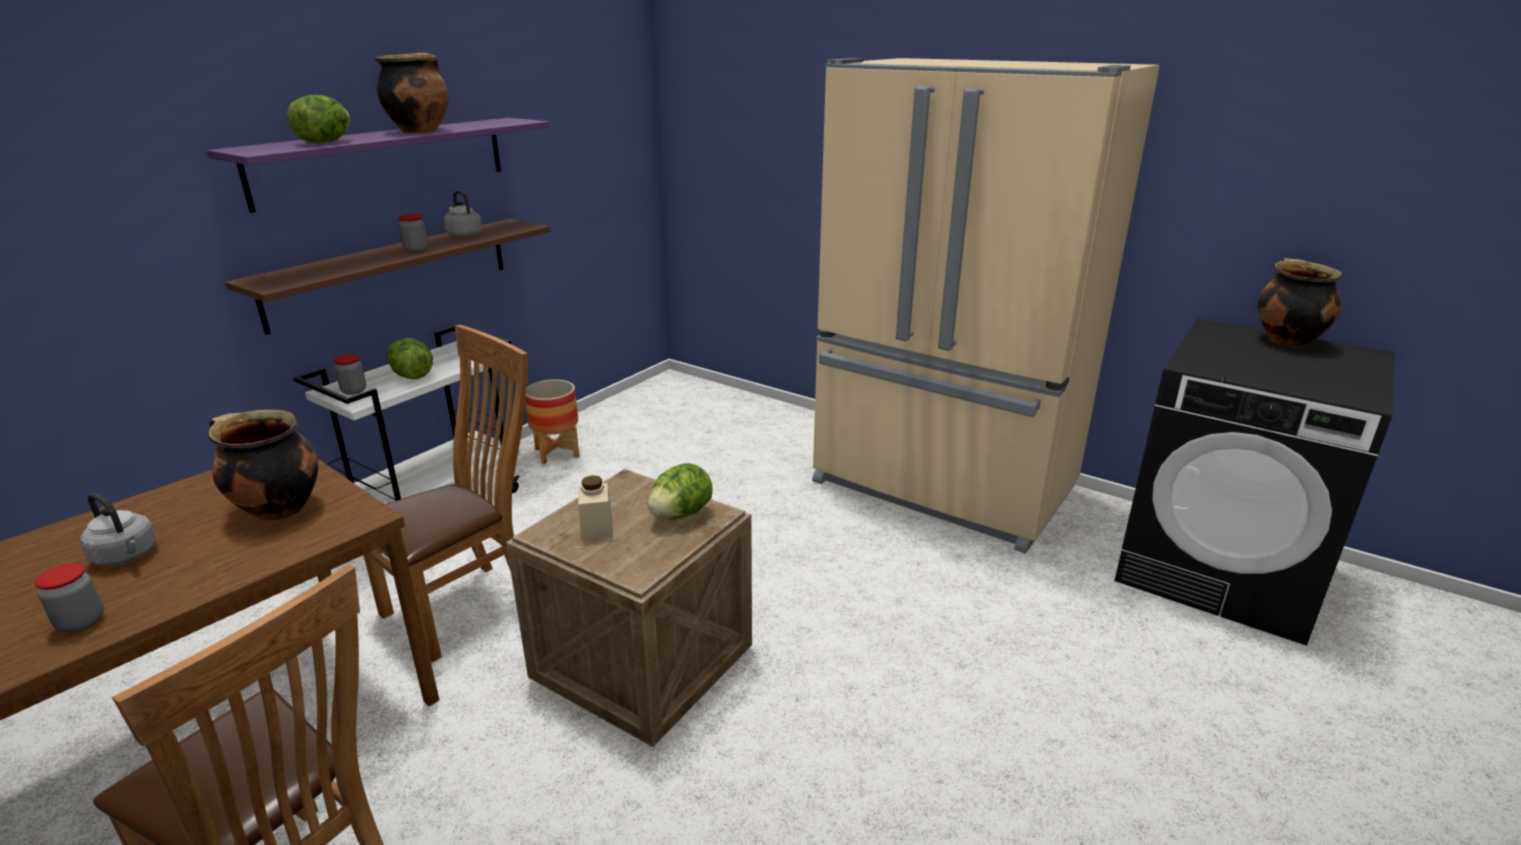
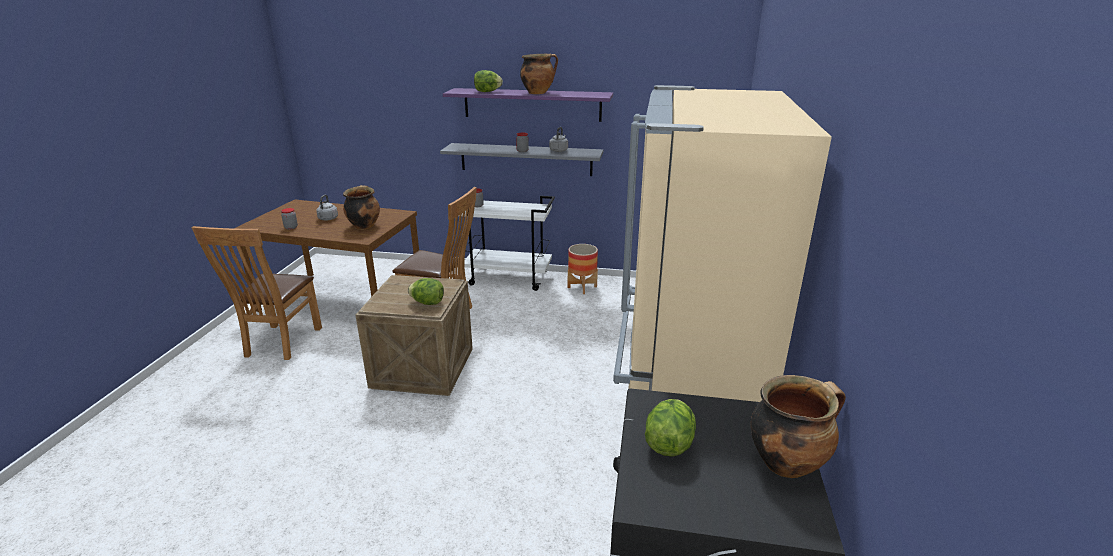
camera: 65 degrees right, 0 degrees up
brown shelf [225,219,550,335] -> grey shelf [440,143,603,176]
lettuce [387,338,433,379] -> lettuce moved to [645,399,696,457]
beige jar [578,475,613,541] -> none

